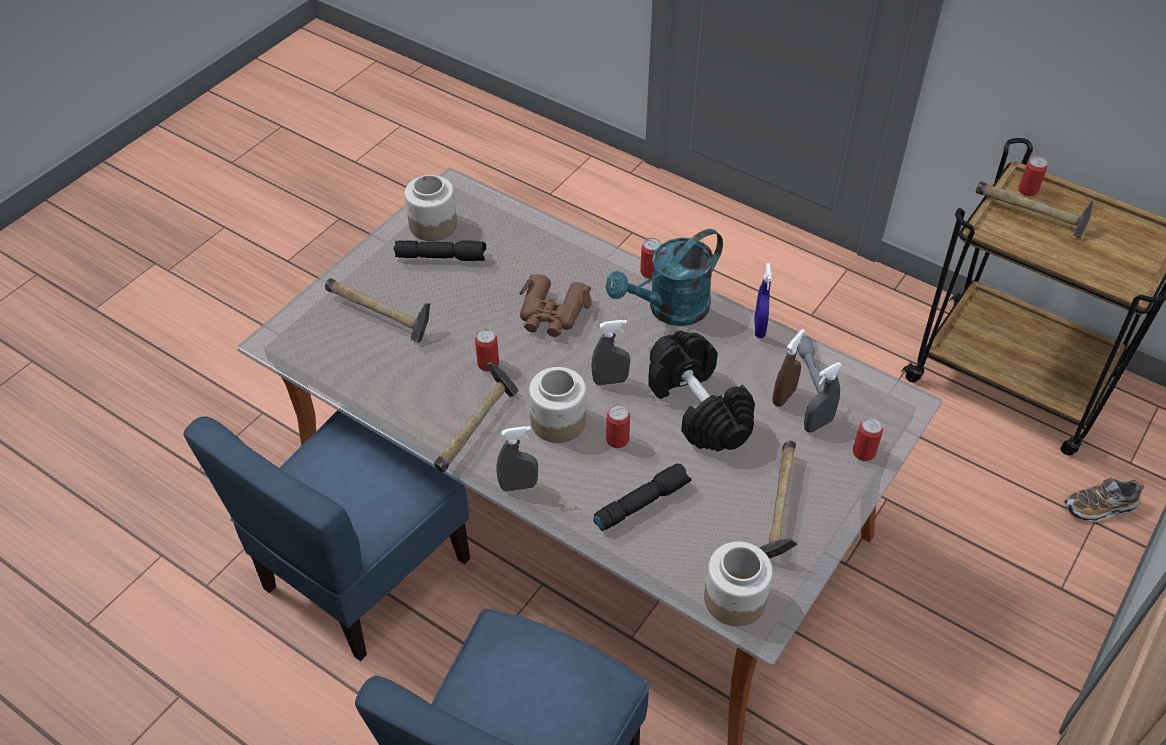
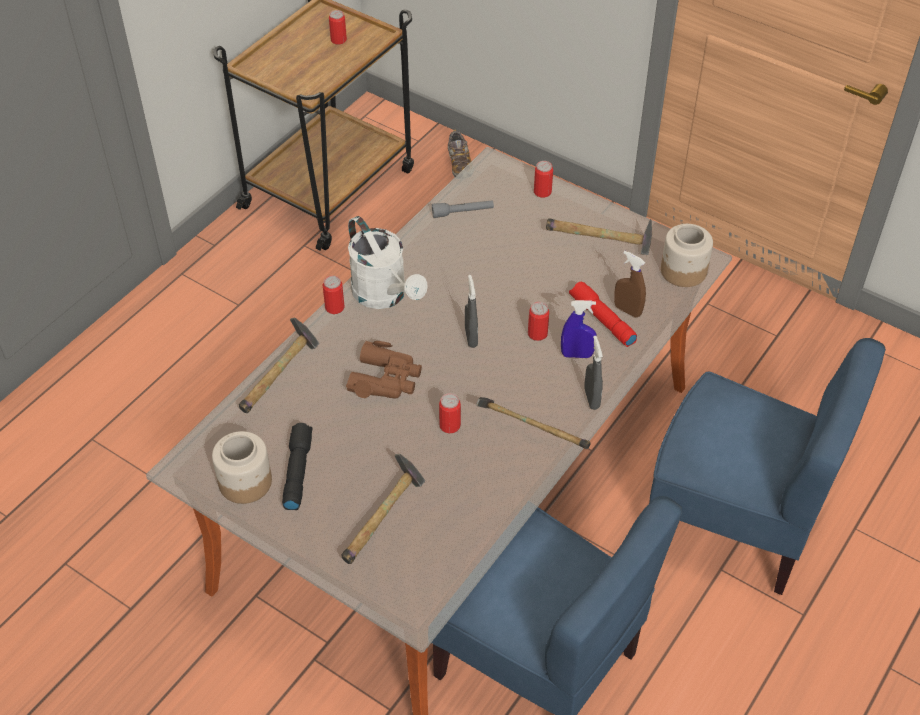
camera: 90 degrees left, 0 degrees up
jar [529,367,586,443] -> none
black flashlight [594,463,692,531] -> red flashlight [569,282,637,347]
turquoise watering can [606,229,723,326] -> white watering can [348,216,428,309]
black dumbbell [648,330,755,452] -> none
blue spray bottle [754,263,772,338] -> blue spray bottle moved to [561,300,597,358]
brown spray bottle [773,329,805,407] -> brown spray bottle moved to [614,251,646,317]
grey spray bottle [804,362,843,433] -> none
hammer [976,182,1093,238] -> hammer moved to [239,317,319,413]
can [1019,156,1047,196] -> can moved to [329,10,347,45]

